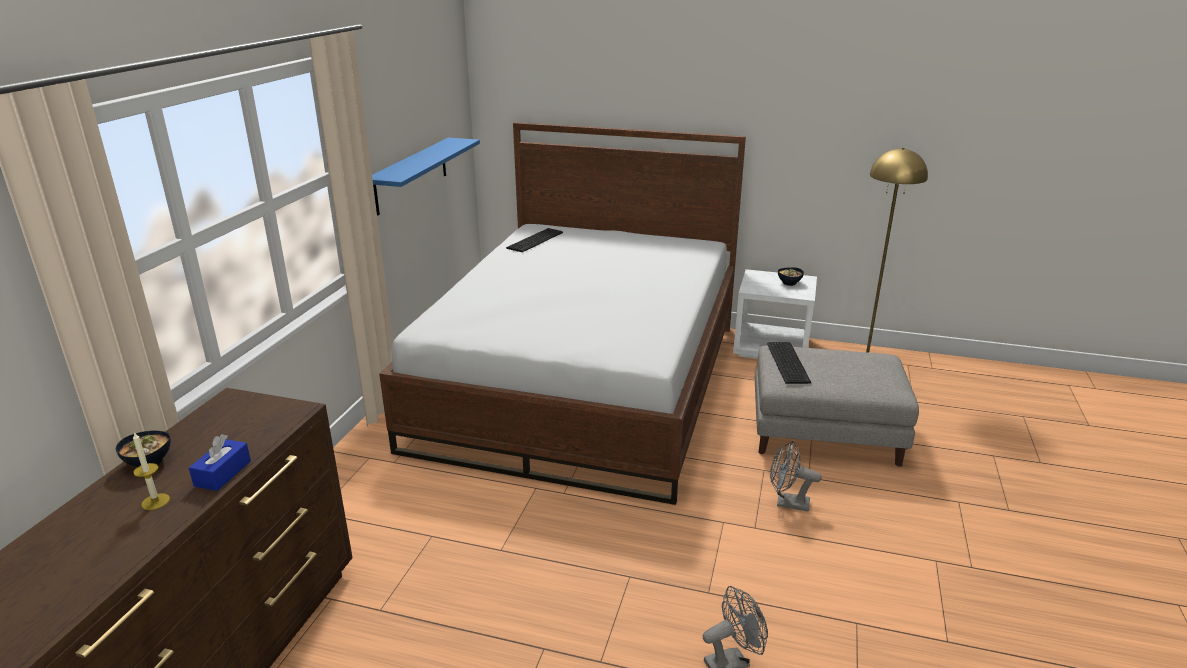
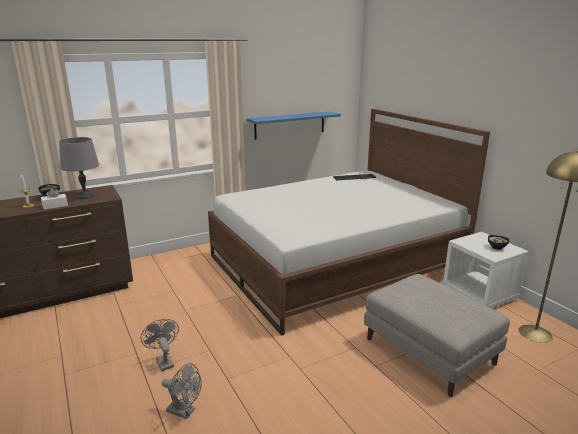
camera: 45 degrees right, 5 degrees down
blue tissue box [189,434,251,491] -> white tissue box [41,188,68,210]
keyboard [767,342,811,384] -> none
grey fan [770,441,822,512] -> grey fan moved to [141,319,179,371]
none -> grey table lamp [59,137,99,199]

